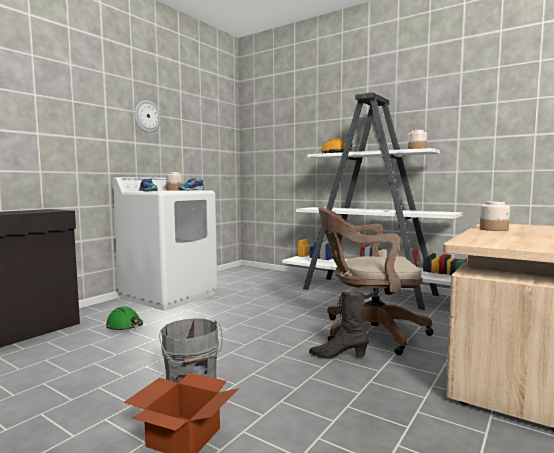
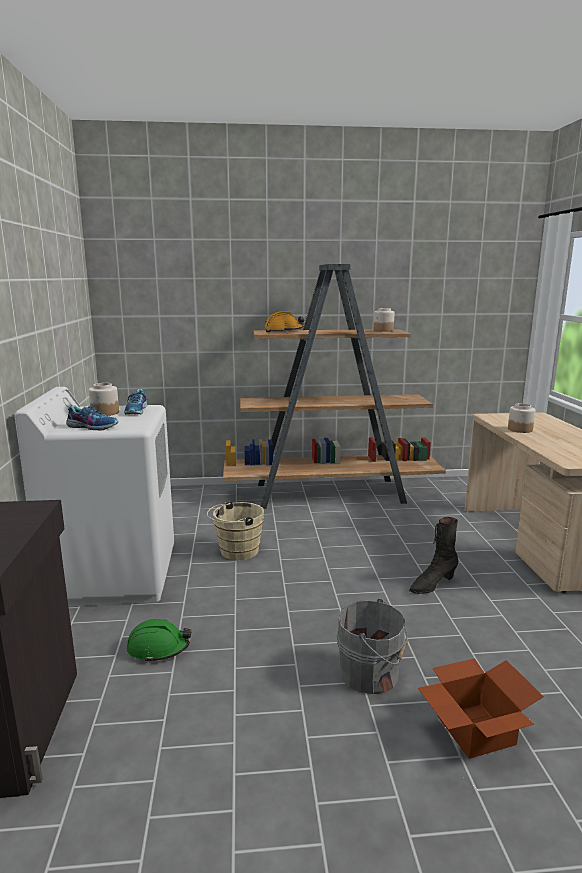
camera: 40 degrees left, 10 degrees up
wall clock [135,100,161,133] -> none
white bookcase [282,92,467,310] -> brown bookcase [223,264,446,509]
brown office chair [318,207,433,355] -> none
none -> beige bucket [207,501,264,561]

